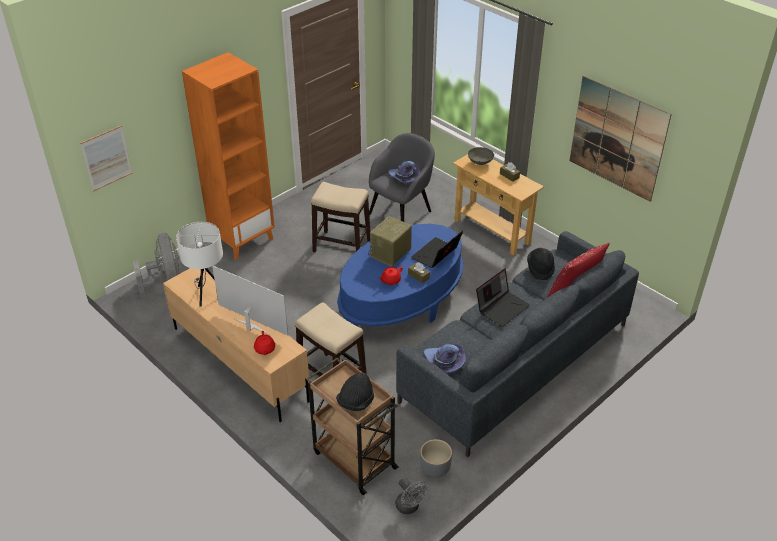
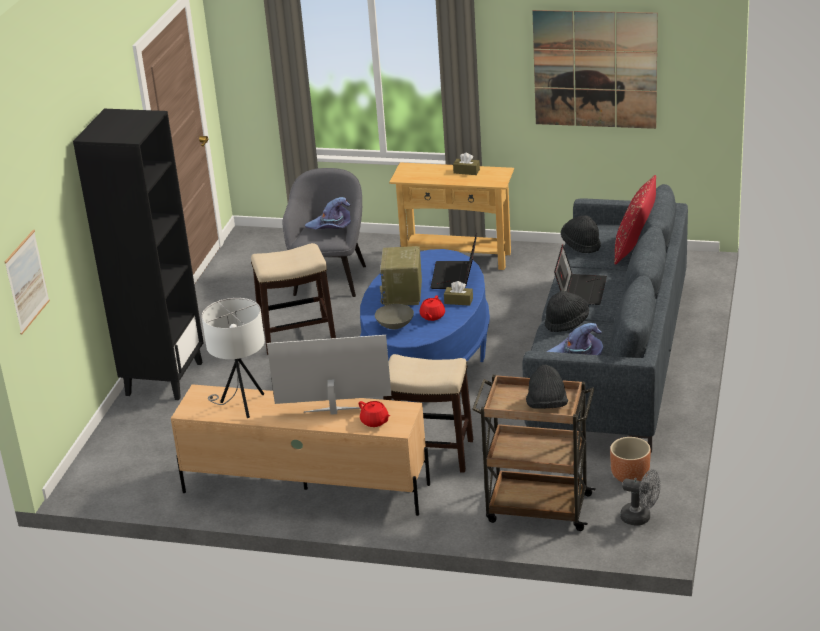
camera: 30 degrees left, 10 degrees down
grey fan [133,232,180,297] -> none
orange bookcase [182,52,275,260] -> black bookcase [73,109,204,400]
grey planter [420,439,452,478] -> brown planter [610,437,651,482]
grey bowl [468,147,494,165] -> grey bowl moved to [375,304,414,330]
none -> black hat [545,291,589,332]

